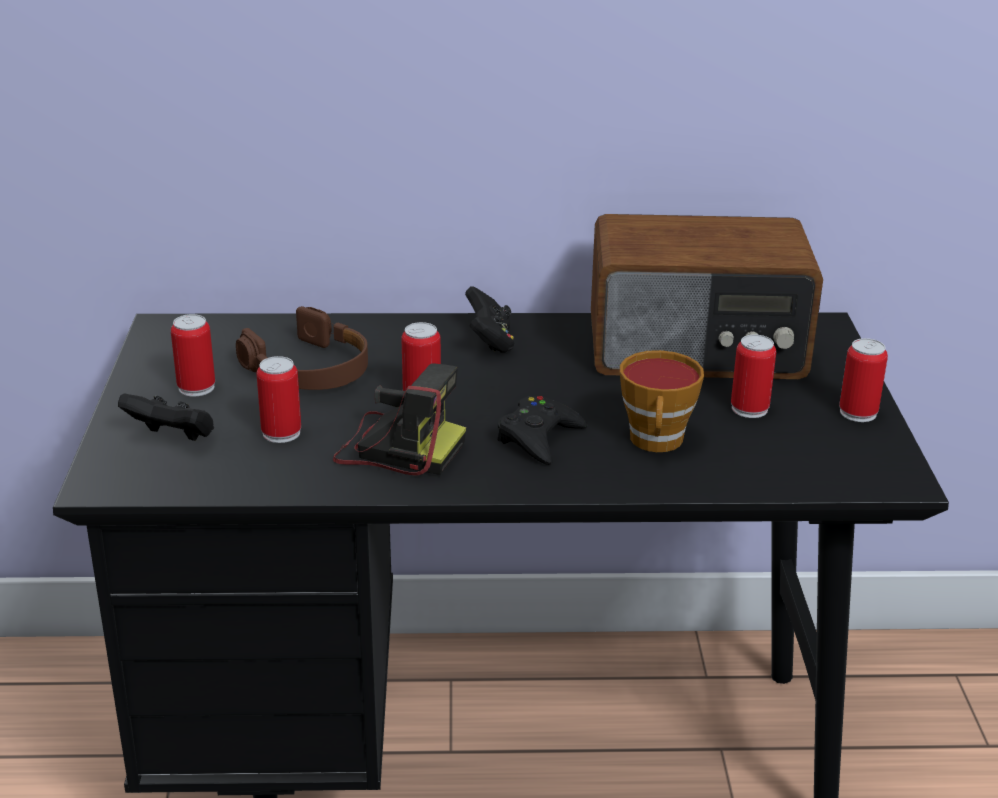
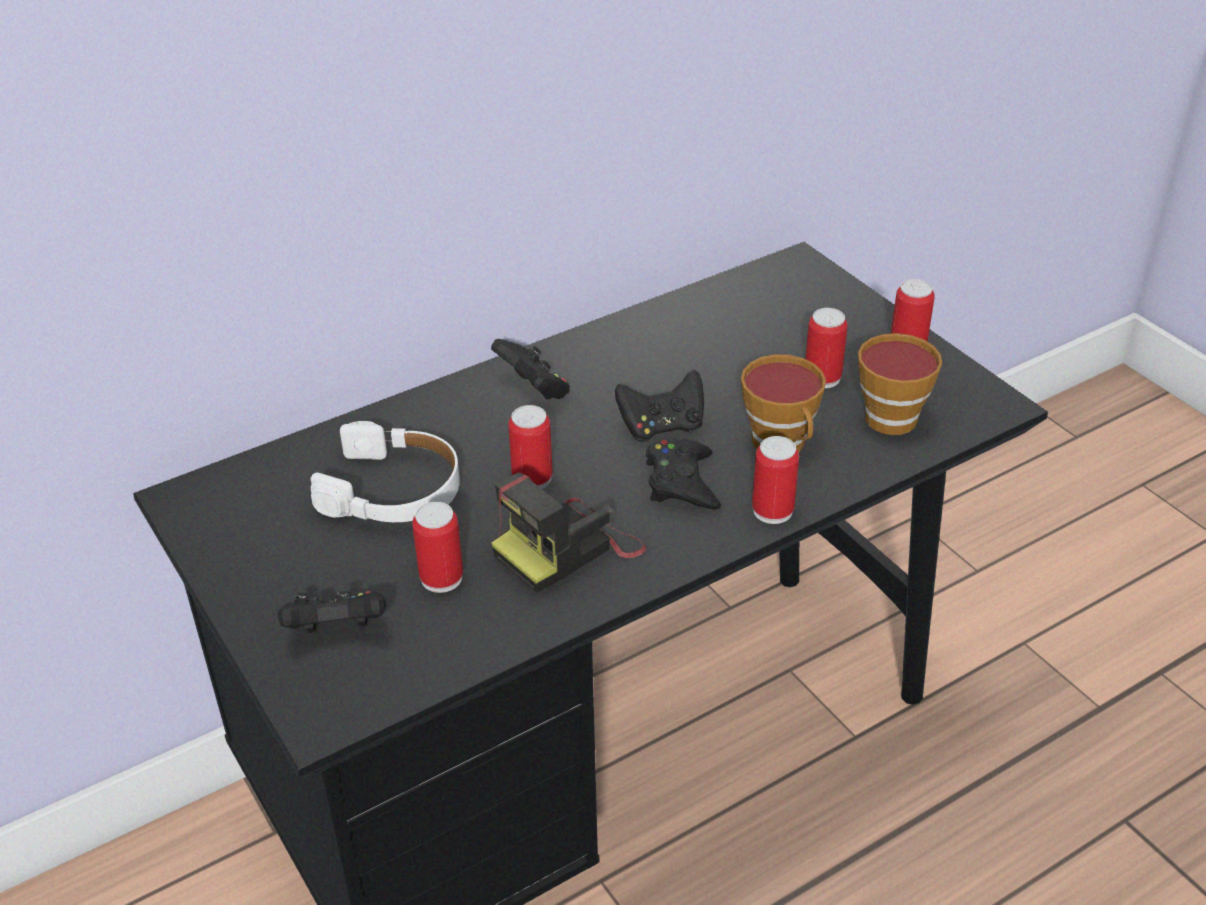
camera: 30 degrees left, 10 degrees up
can [171,314,215,397] -> can moved to [752,436,799,524]
brown headphones [236,306,368,390] -> white headphones [311,421,460,522]
camera [333,364,466,475] -> camera turned 150 degrees clockwise [491,473,646,593]
radio [591,214,823,379] -> none
none -> black game controller [615,370,704,442]
none -> cup [858,333,942,435]

